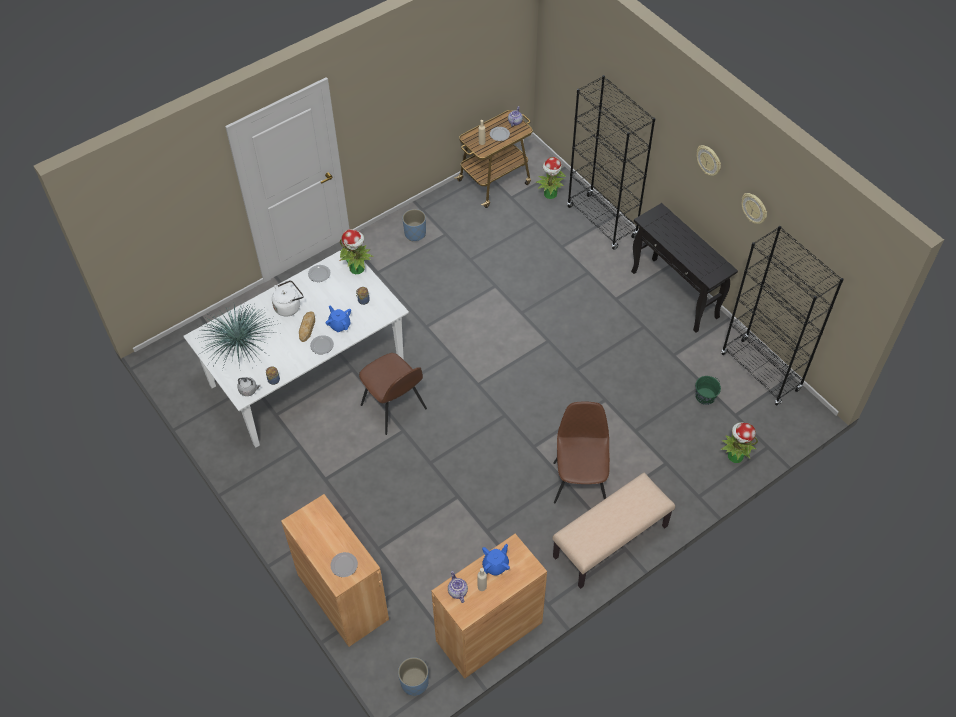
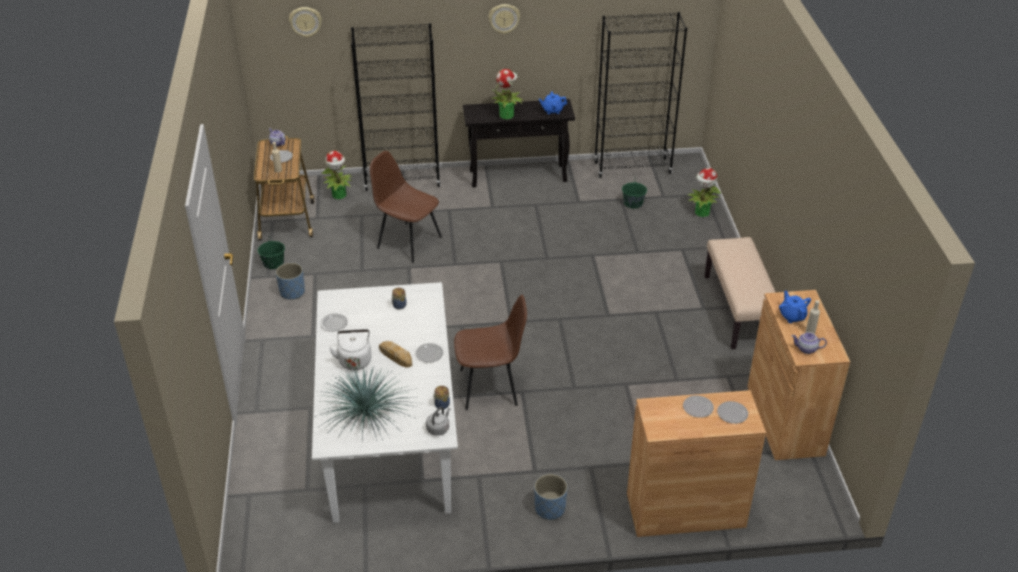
camera: 60 degrees left, 15 degrees down
blue teapot [325,306,351,332] -> blue teapot moved to [539,91,567,114]
potted plant [339,229,374,274] -> potted plant moved to [491,69,524,119]
blue planter [398,657,428,696] -> blue planter moved to [534,474,567,520]
brown chair [553,402,610,503] -> brown chair moved to [370,151,442,263]
wall clock [741,193,767,224] -> wall clock moved to [289,7,322,38]
none -> green bucket [258,240,285,269]
none -> plate [683,395,714,418]

